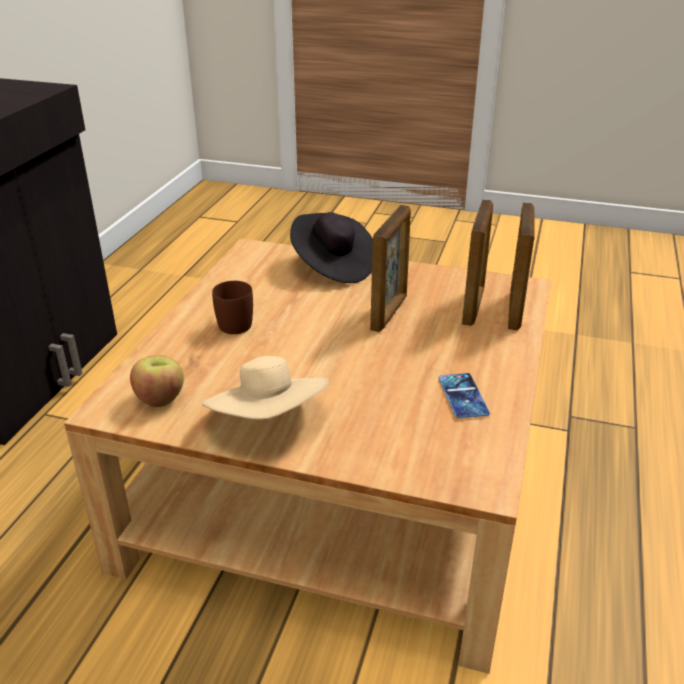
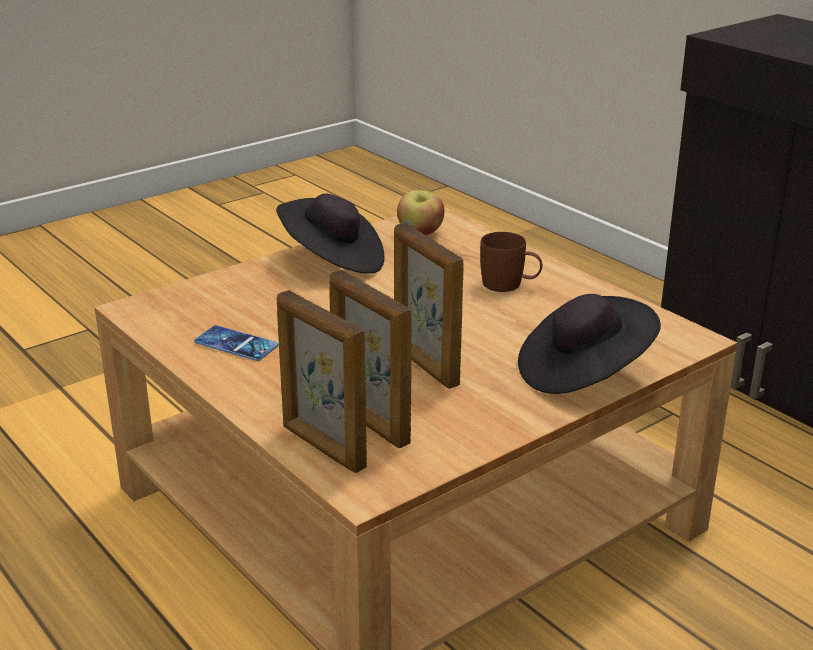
camera: 125 degrees right, 5 degrees down
beige hat [202,356,329,420] -> black hat [276,193,384,274]

